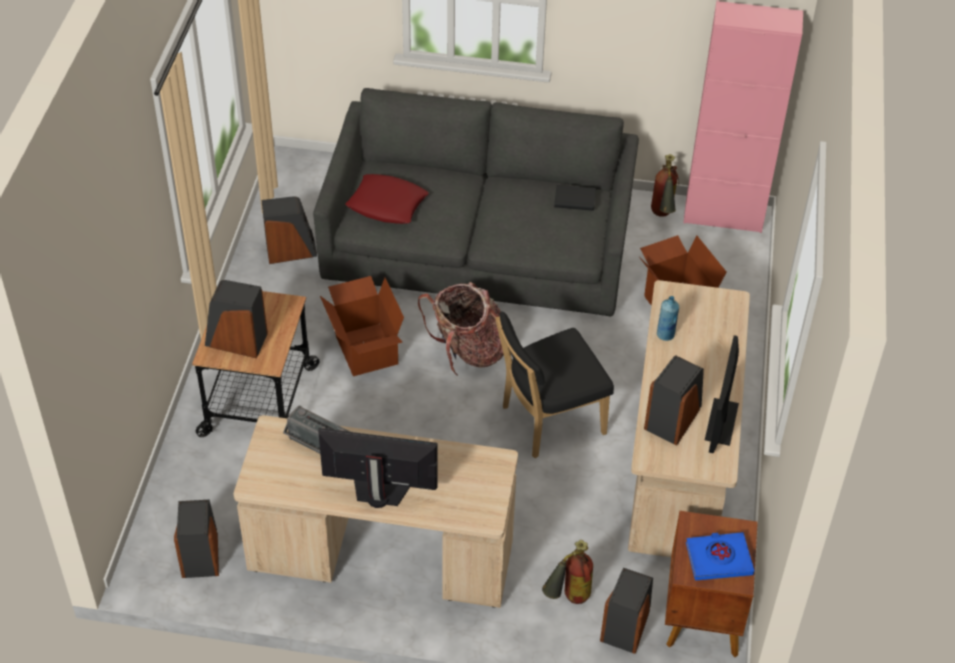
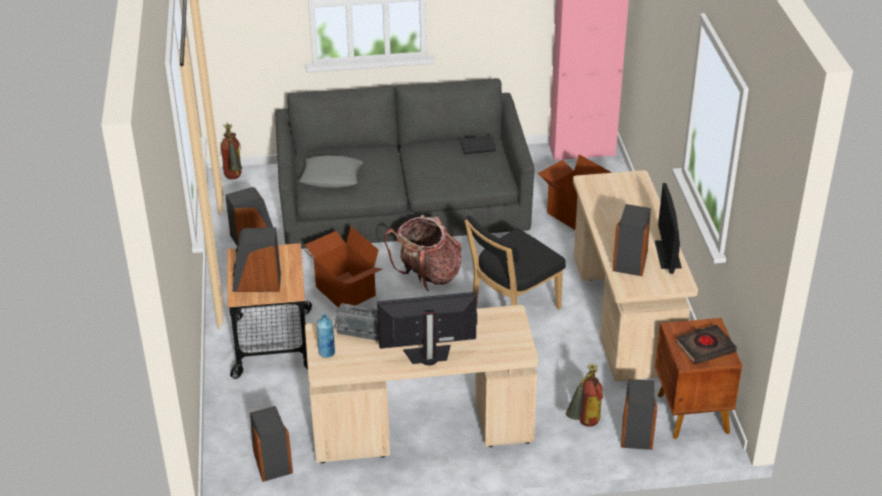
camera: 15 degrees left, 10 degrees down
red pillow [345,174,429,224] -> grey pillow [299,155,363,188]
fire extinguisher [651,154,679,217] -> fire extinguisher moved to [221,124,242,179]
blue bottle [657,296,679,341] -> blue bottle moved to [317,314,335,358]
blue book [686,532,754,580] -> black book [676,324,737,365]

